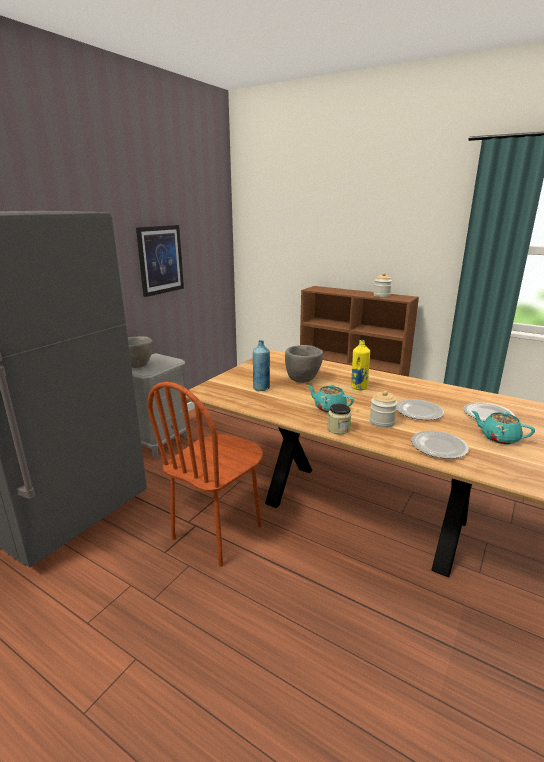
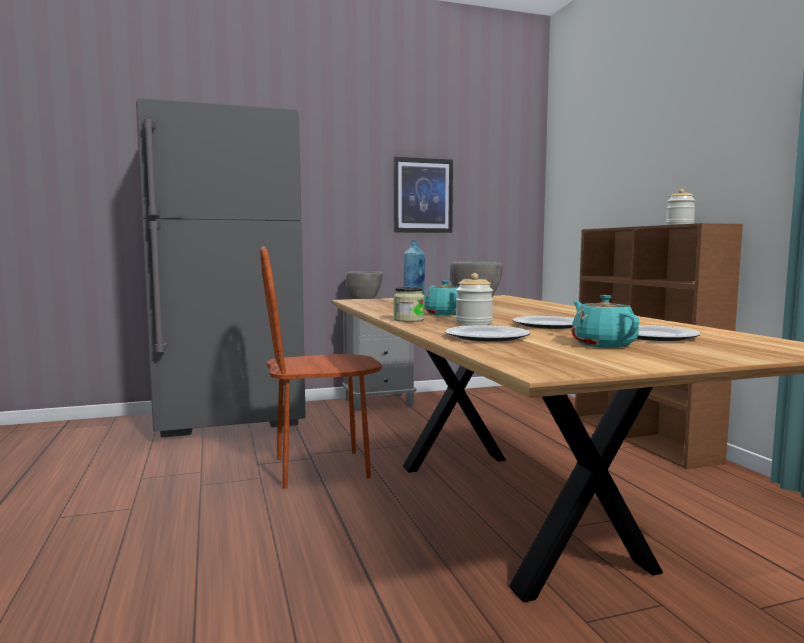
camera: 40 degrees right, 15 degrees down
yellow bottle [351,340,370,390] -> none

